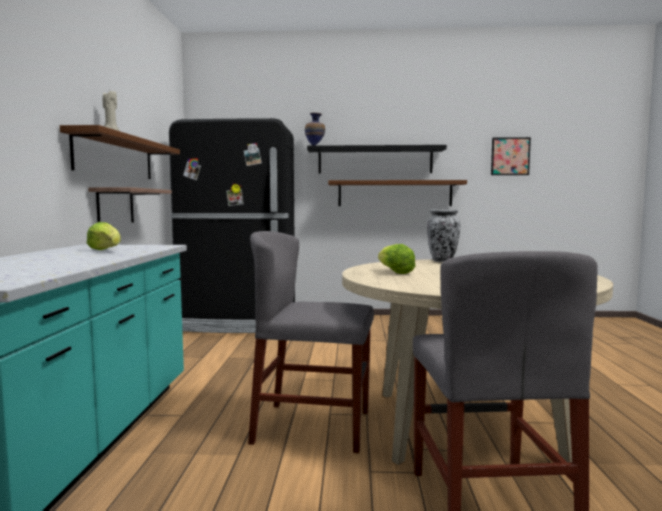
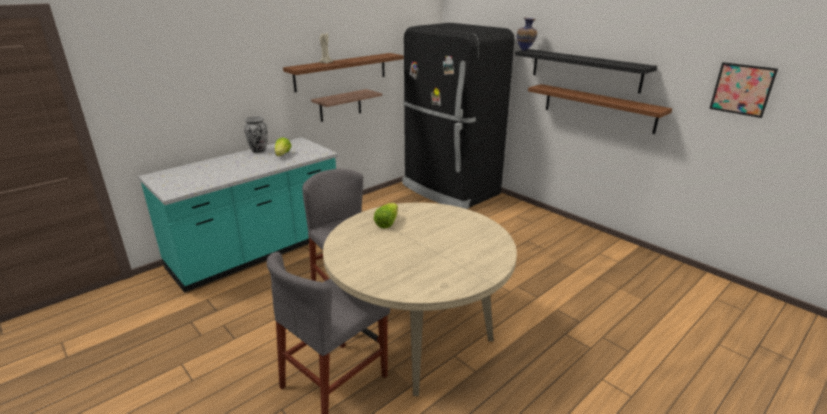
camera: 45 degrees right, 20 degrees up
vase [427,209,460,262] -> vase moved to [244,116,268,153]

